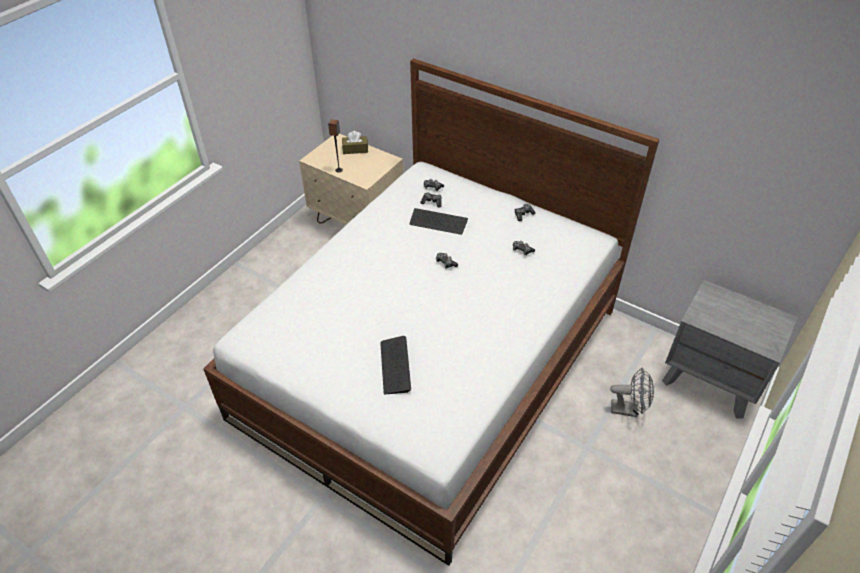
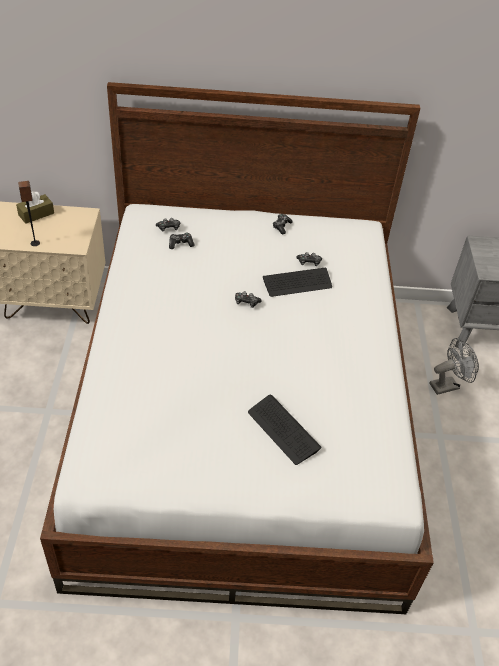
camera: 35 degrees left, 0 degrees up
keyboard [410,208,468,235] -> keyboard moved to [263,268,332,297]

